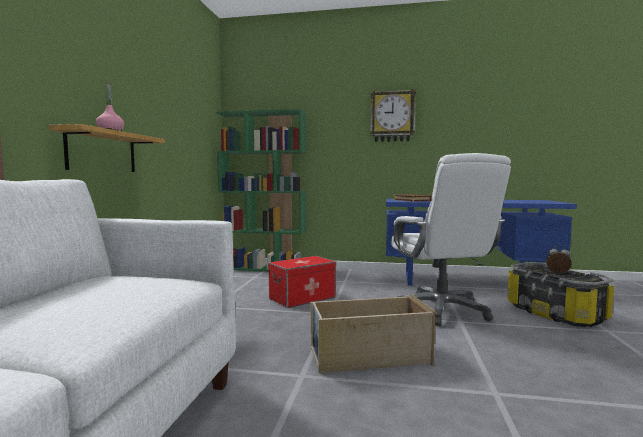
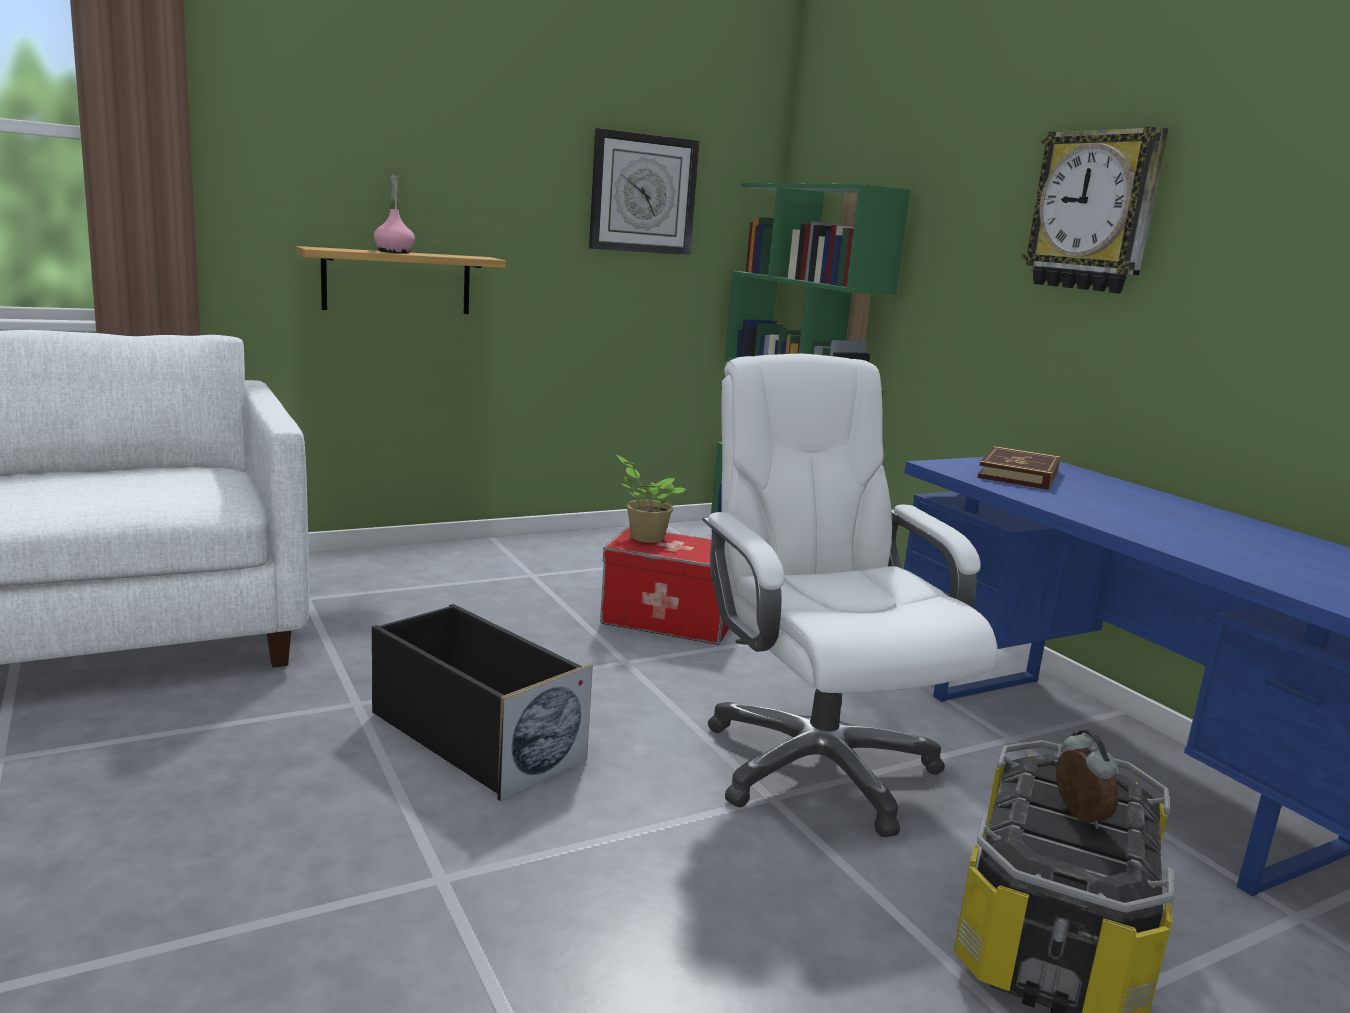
camera: 50 degrees right, 10 degrees up
beige storage box [310,294,435,373] -> black storage box [372,604,593,801]
white office chair [391,153,511,326] -> white office chair turned 120 degrees clockwise [702,354,998,838]
none -> wall clock [589,128,699,255]
none -> potted plant [616,455,686,543]

